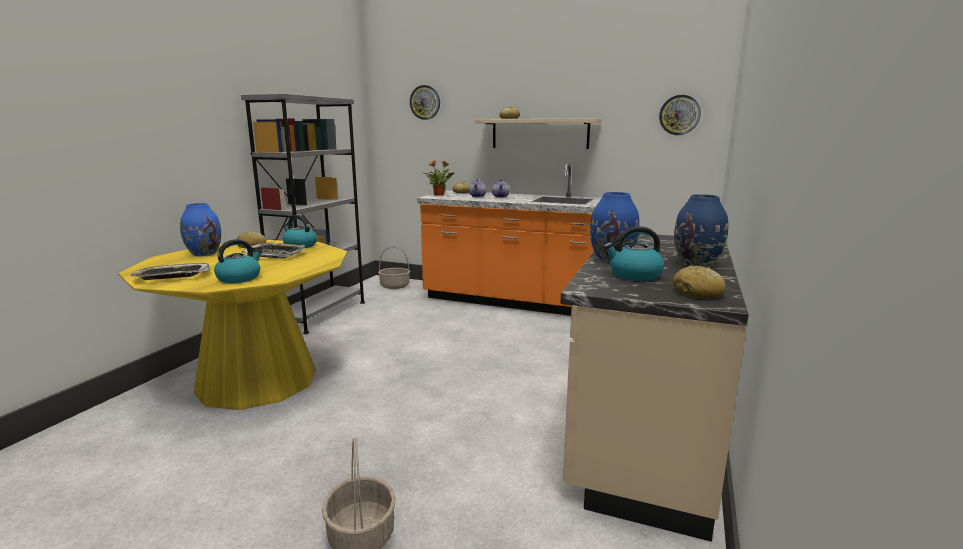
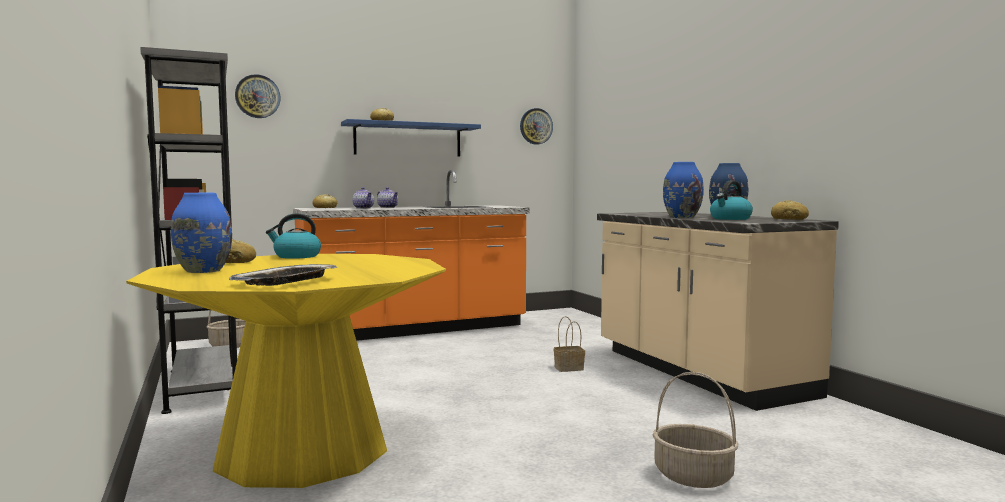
camera: 45 degrees left, 10 degrees down
kettle [214,239,262,283] -> none
tray [241,243,305,259] -> none
potted plant [423,160,455,196] -> none
beige shelf [474,118,602,149] -> blue shelf [341,119,481,157]
none -> basket [554,316,585,372]

